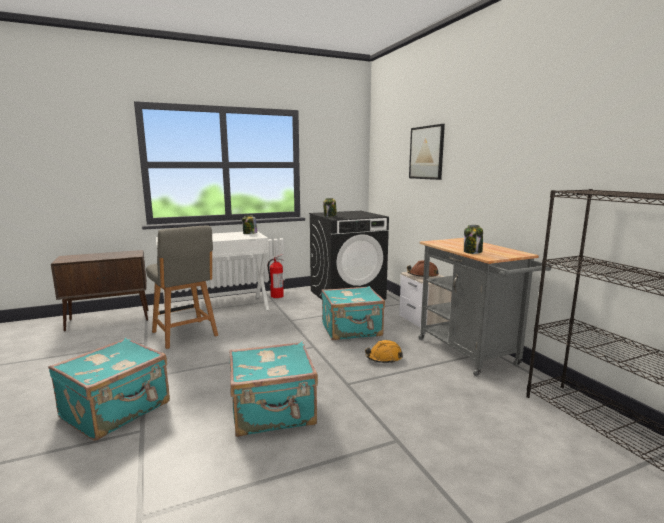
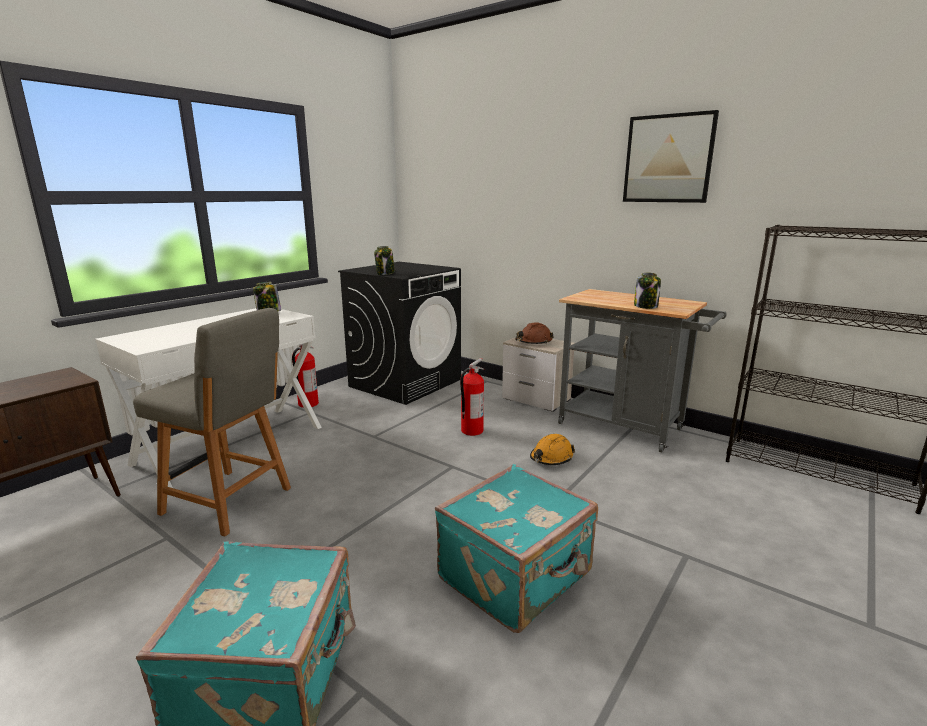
camera: 30 degrees left, 5 degrees up
turquoise suitcase [321,286,385,340] -> fire extinguisher [460,358,484,436]
picture [409,124,445,180] -> picture moved to [623,110,719,203]

